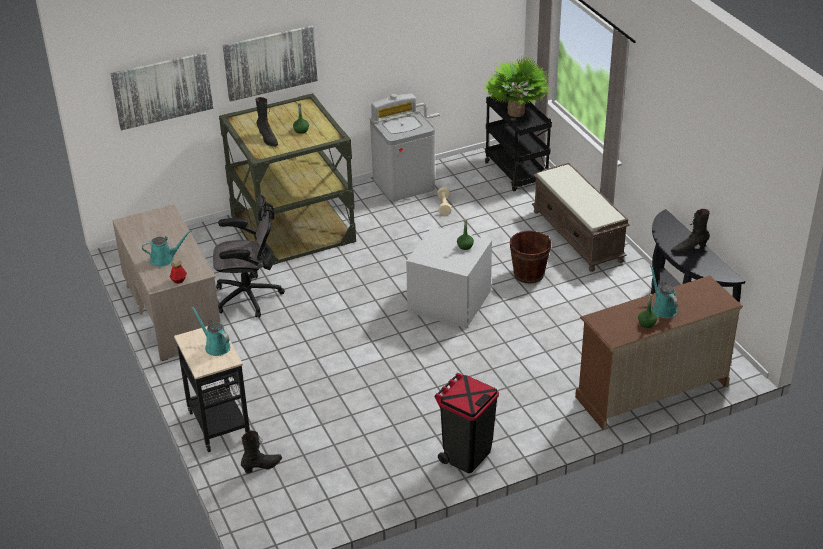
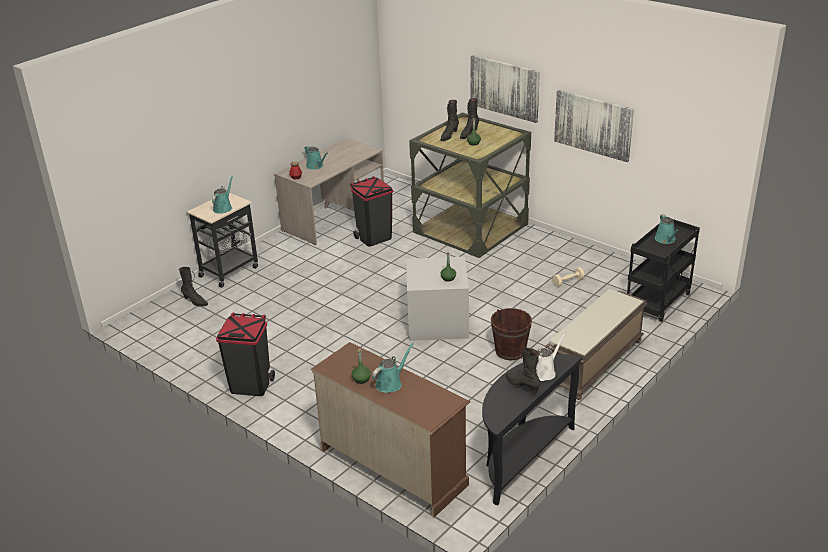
camera: 65 degrees right, 5 degrees down
picture [110,52,213,130] -> picture moved to [554,90,634,162]
office chair [213,195,285,318] -> black trash can [350,176,393,247]
grey washing machine [369,94,440,202] -> none
potted plant [483,57,551,117] -> turquoise watering can [655,214,679,244]
none -> black boot [460,98,479,139]
none -> white watering can [536,332,567,381]

